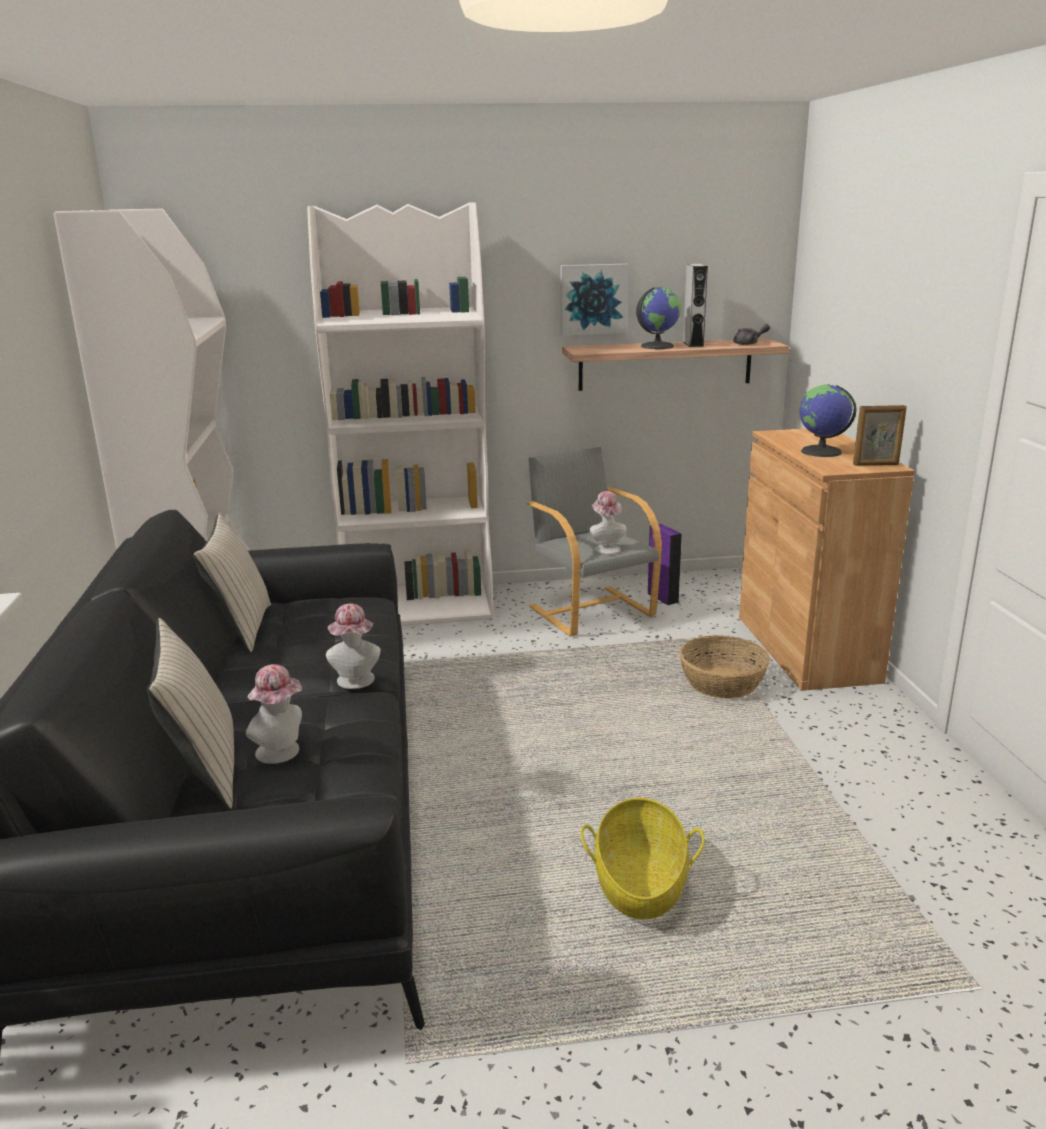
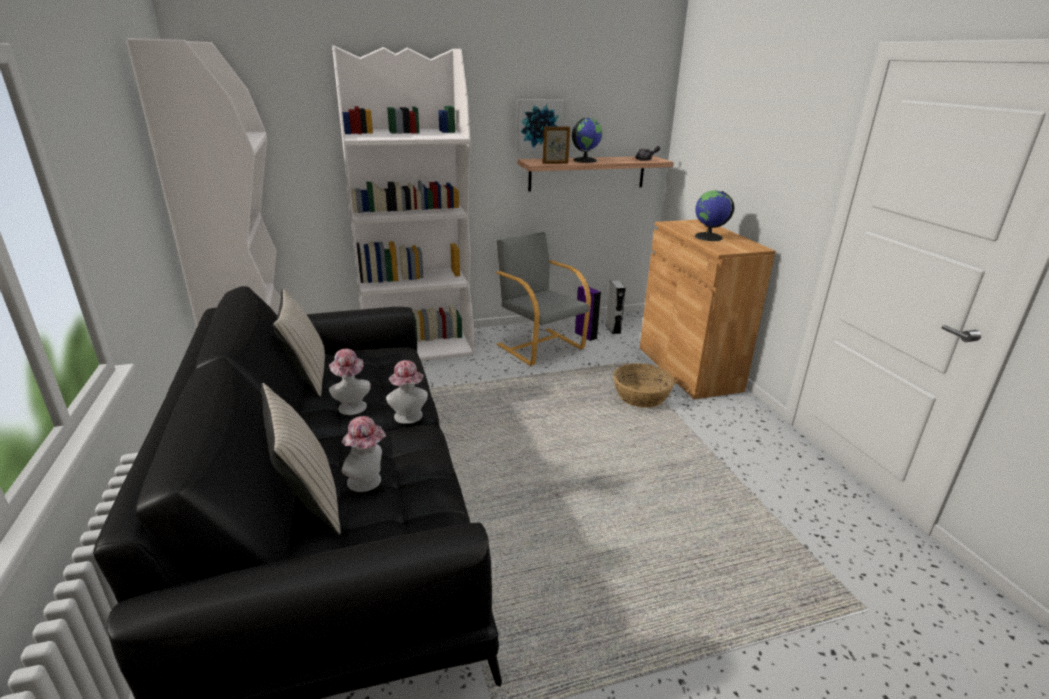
camera: 10 degrees left, 5 degrees up
basket [580,798,705,920] -> none
hat [589,491,626,554] -> hat moved to [329,348,371,415]
grey speaker [683,264,708,347] -> grey speaker moved to [606,280,626,334]
picture frame [853,405,907,466] -> picture frame moved to [542,126,570,164]

